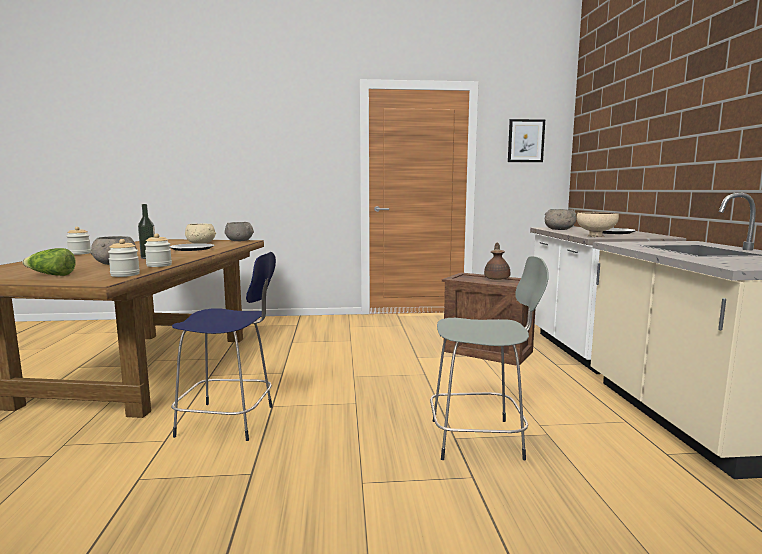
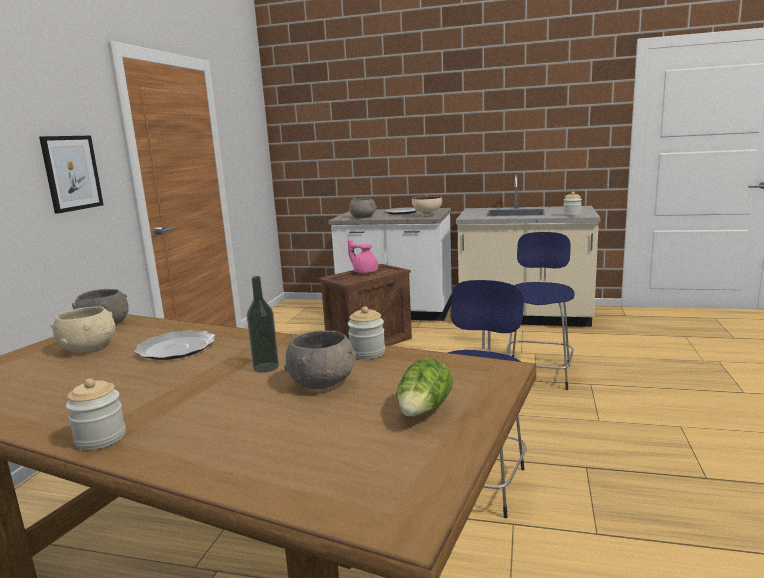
camera: 70 degrees left, 5 degrees up
jar [108,239,140,277] -> jar moved to [563,192,582,217]
grey stool [430,256,549,460] -> blue stool [506,232,575,390]
brown teapot [484,242,510,280] -> pink teapot [348,239,378,273]
picture [508,119,545,162] -> picture moved to [39,136,103,214]

